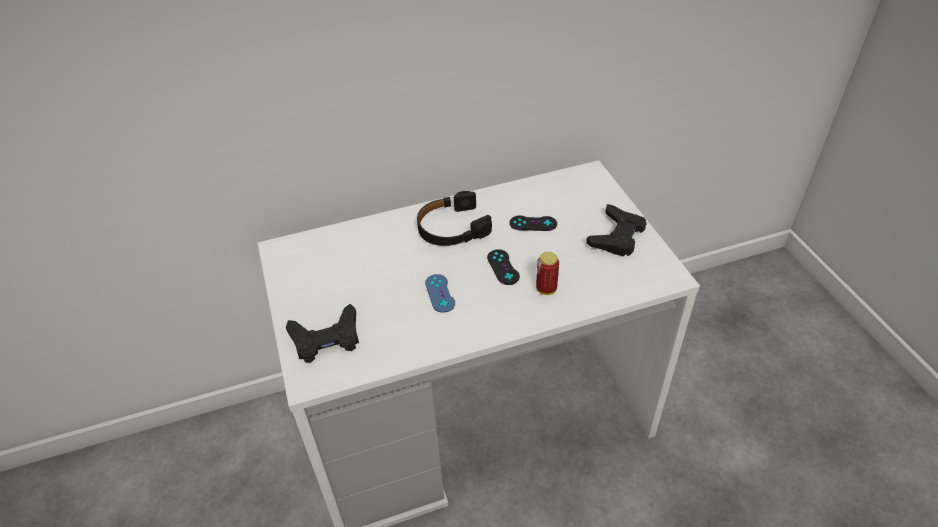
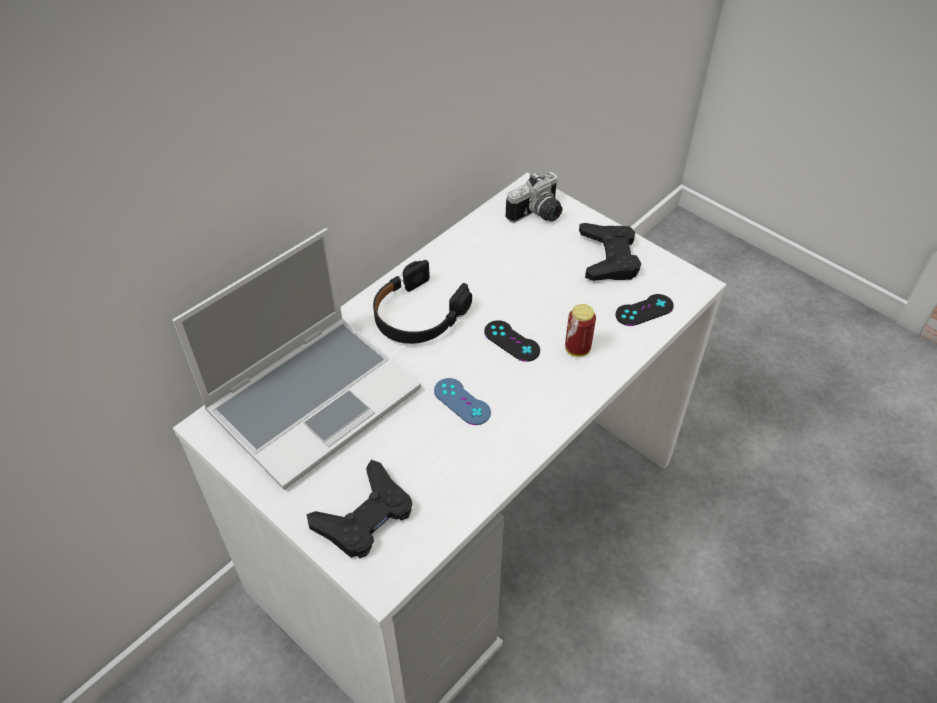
camera: 30 degrees left, 5 degrees up
black game controller [509,215,557,231] -> black game controller moved to [615,294,674,326]
none -> laptop [172,228,421,490]
none -> camera [505,172,562,223]

